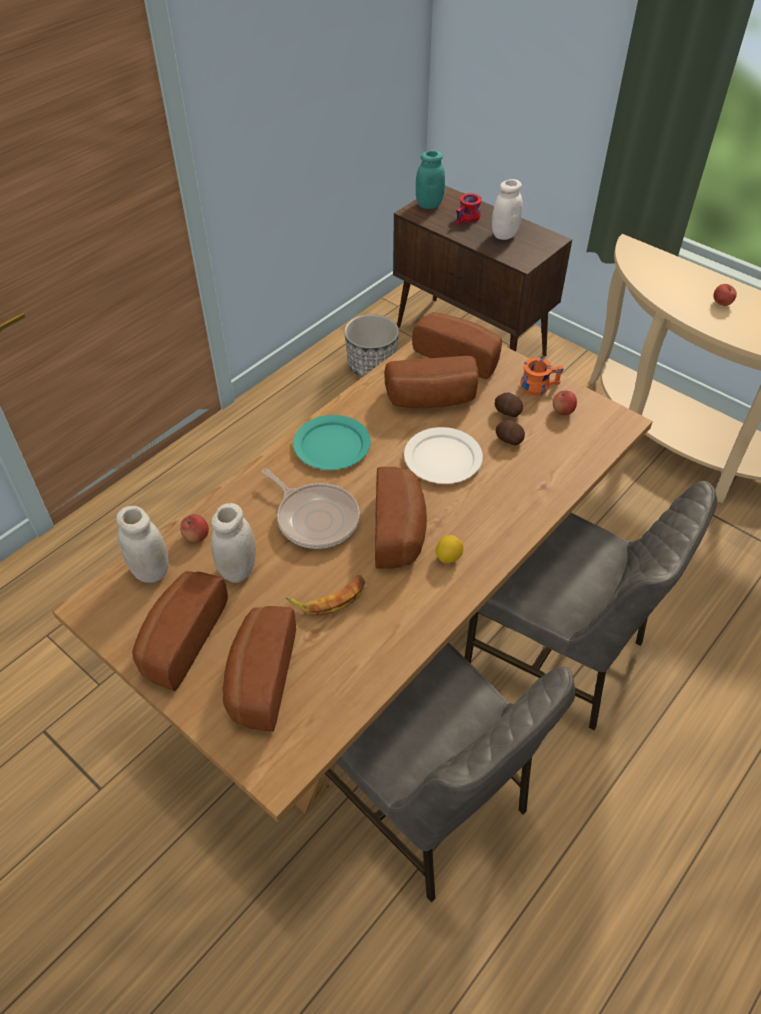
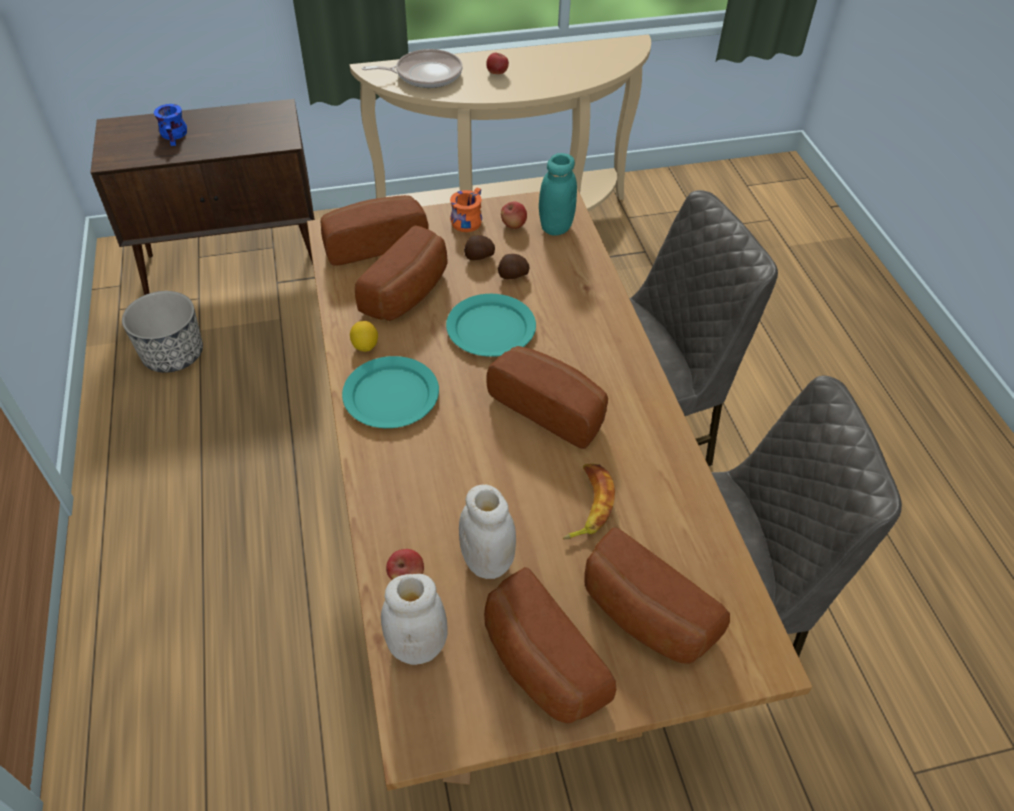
camera: 55 degrees left, 0 degrees up
frying pan [261,468,360,549] -> frying pan moved to [362,49,463,88]
white plate [404,427,483,484] -> turquoise plate [446,294,536,357]
turquoise jar [416,151,445,209] -> turquoise jar moved to [539,153,577,236]
lemon [436,535,463,563] -> lemon moved to [350,321,378,352]
red mug [456,193,482,225] -> blue mug [154,104,187,146]
white jar [492,179,523,240] -> none

